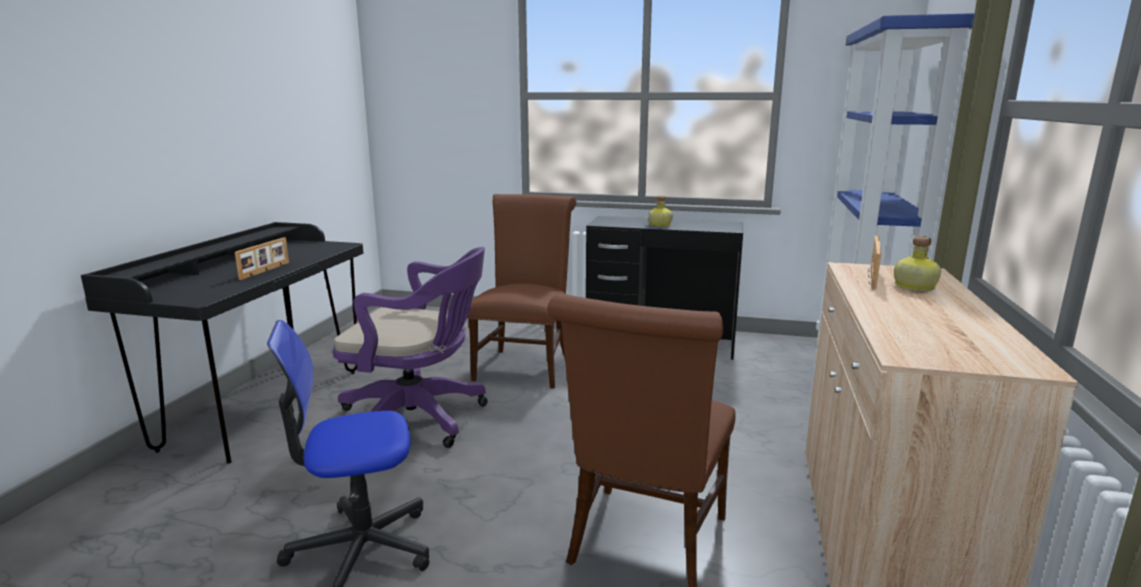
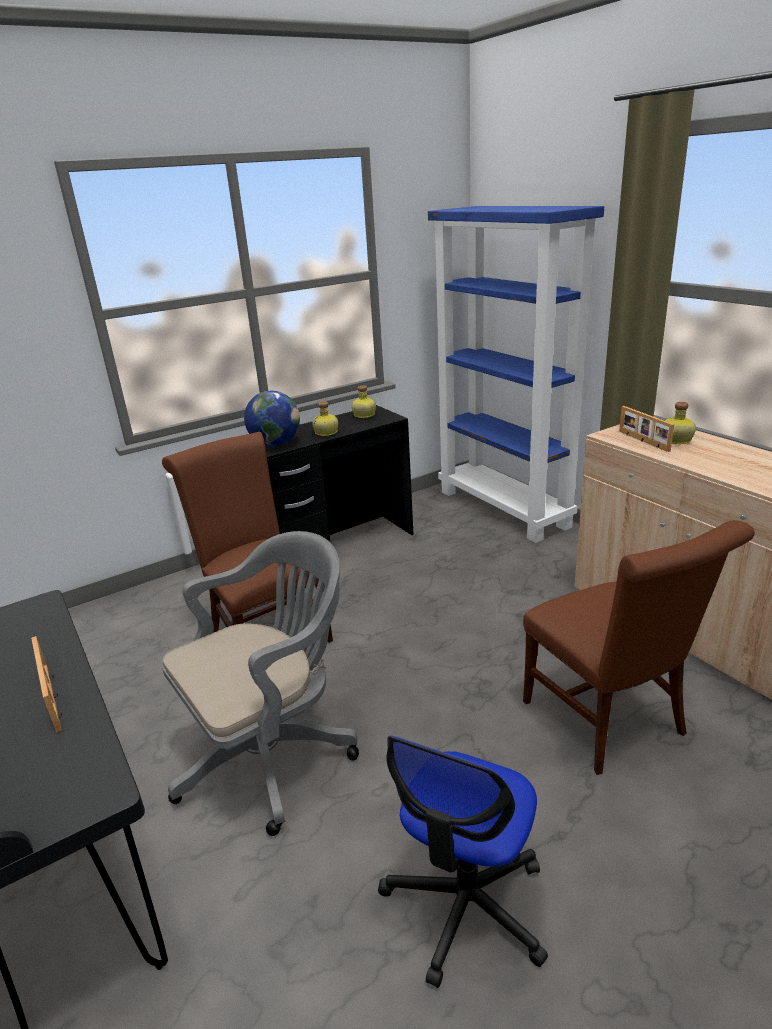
camera: 45 degrees left, 10 degrees up
purple office chair [333,247,488,448] -> grey office chair [162,531,359,836]
none -> globe [244,391,300,446]
none -> bottle [352,385,376,418]

